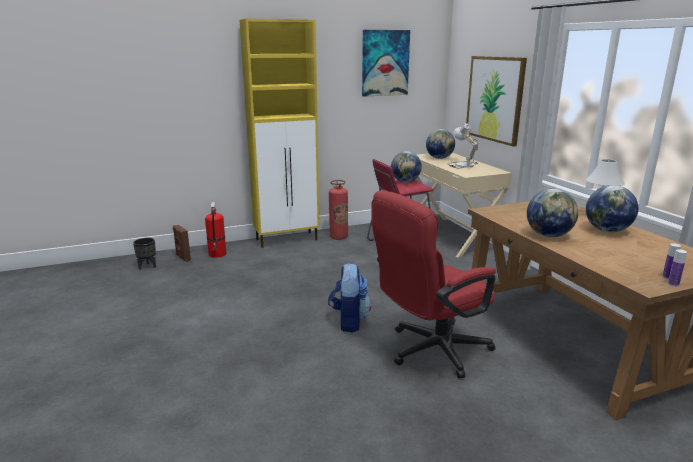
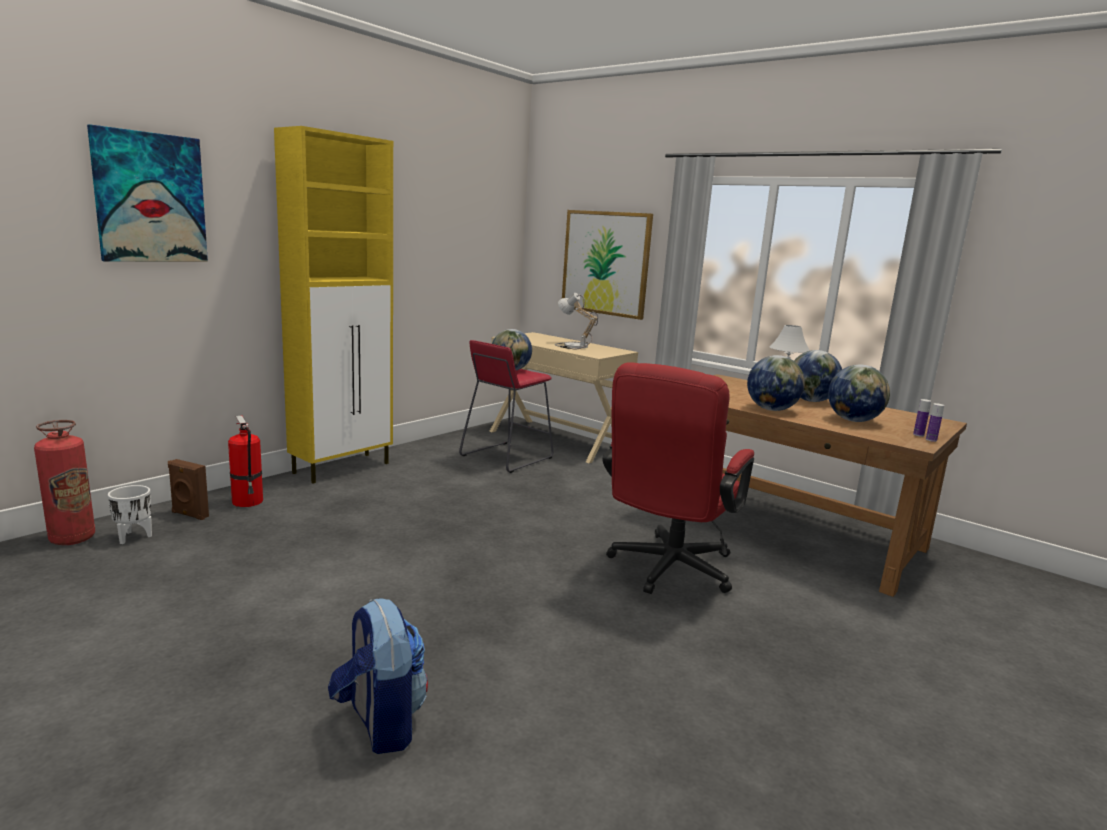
camera: 30 degrees left, 5 degrees down
black planter [133,238,156,270] -> white planter [108,485,152,544]
backpack [328,263,371,332] -> backpack moved to [328,598,428,754]
fire extinguisher [329,180,348,240] -> fire extinguisher moved to [34,420,95,545]
picture [362,30,410,97] -> picture moved to [87,124,208,262]
globe [426,129,455,159] -> globe moved to [828,365,890,422]

